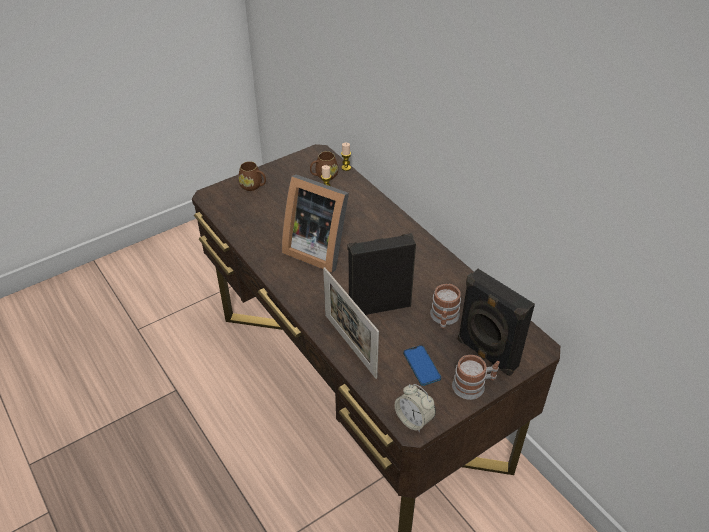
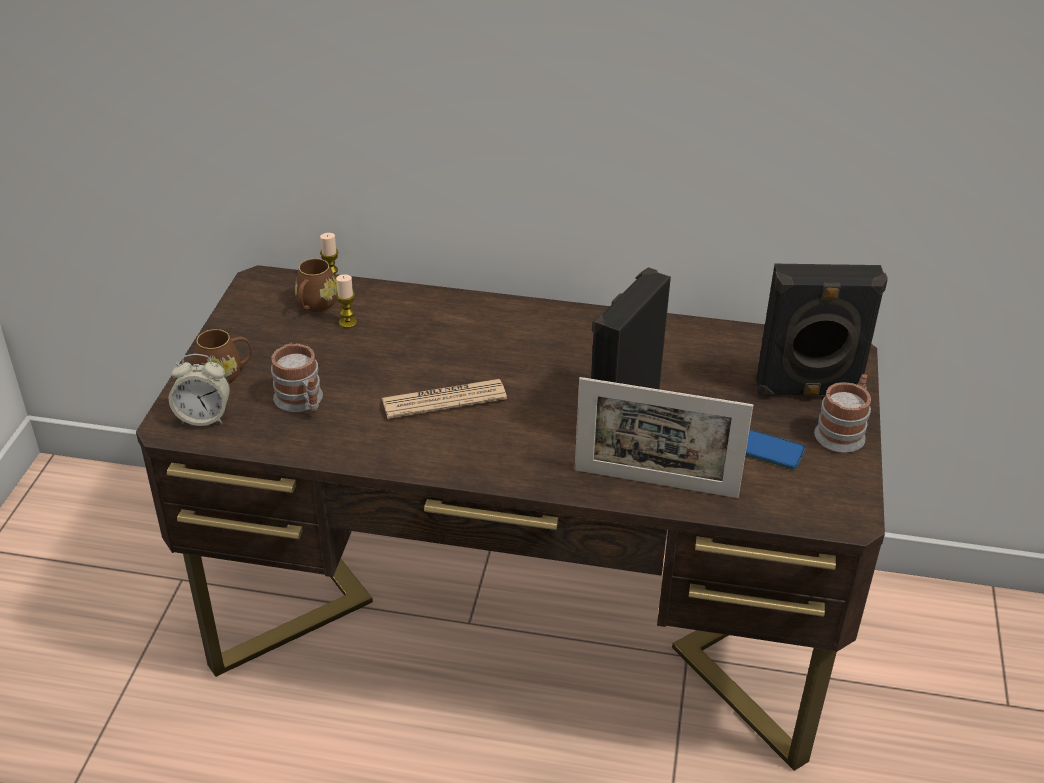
camera: 45 degrees left, 5 degrees down
picture frame [282,174,349,273] -> newspaper [382,379,507,419]
alarm clock [395,384,436,432] -> alarm clock moved to [169,354,230,426]
mug [430,284,461,329] -> mug moved to [271,343,323,413]

